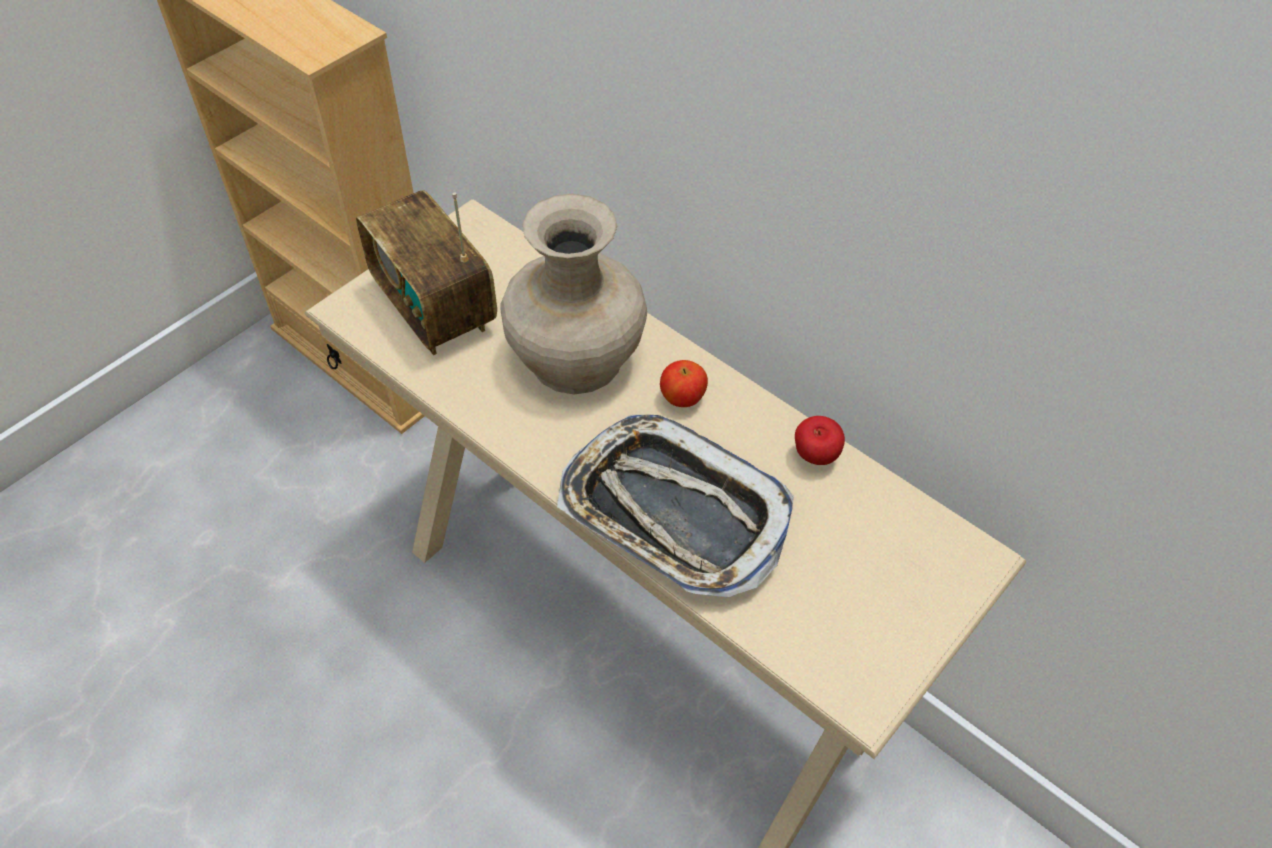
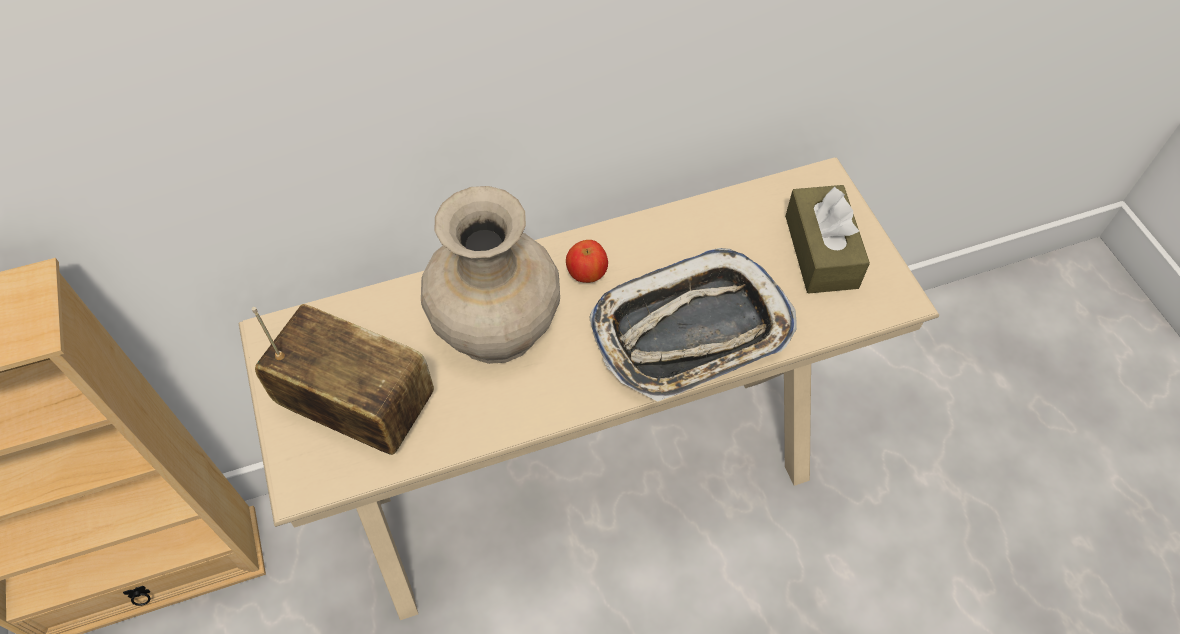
camera: 60 degrees left, 5 degrees up
radio [356,190,497,355] -> radio turned 150 degrees counterclockwise [252,304,434,455]
apple [795,416,845,465] -> none
none -> brown tissue box [785,185,870,294]

